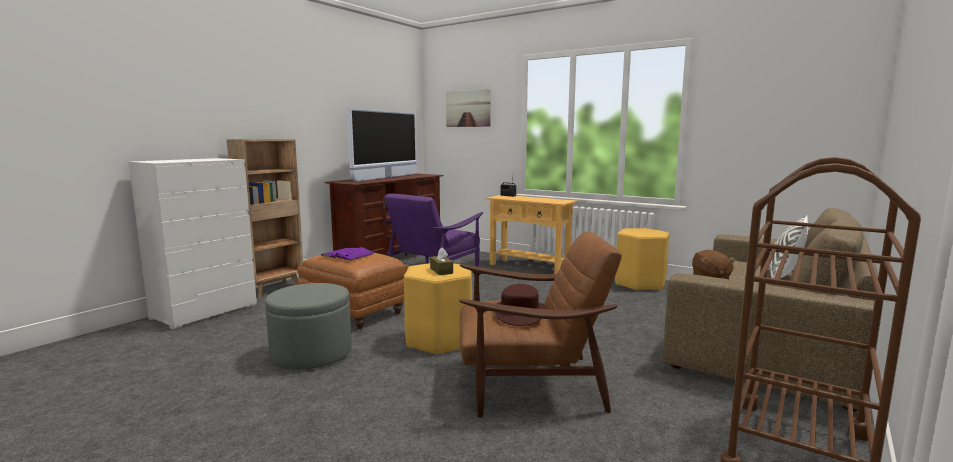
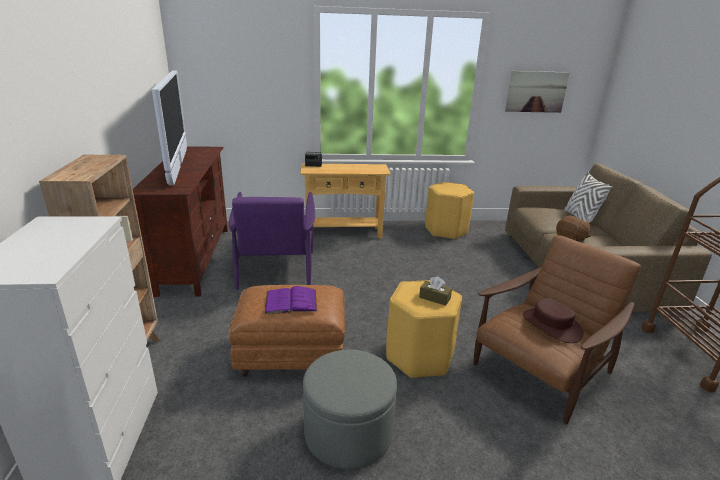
camera: 40 degrees left, 15 degrees up
picture [446,89,491,127] -> picture moved to [505,71,570,113]

